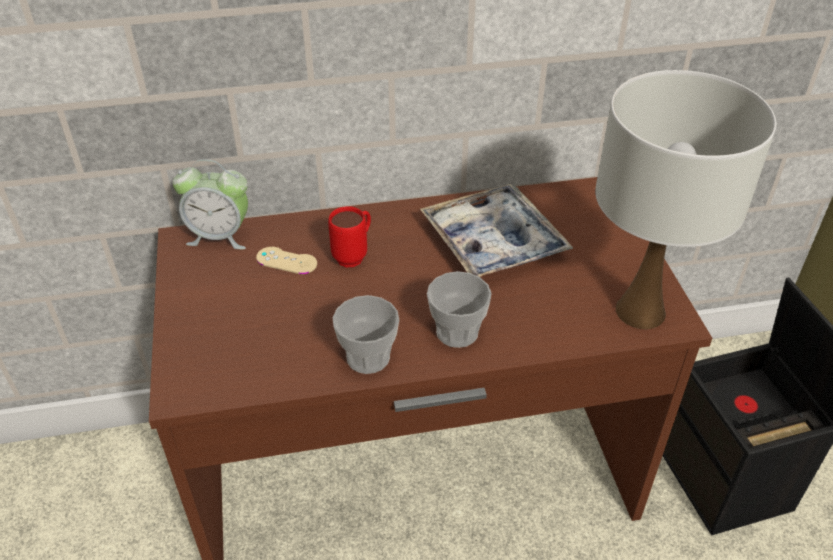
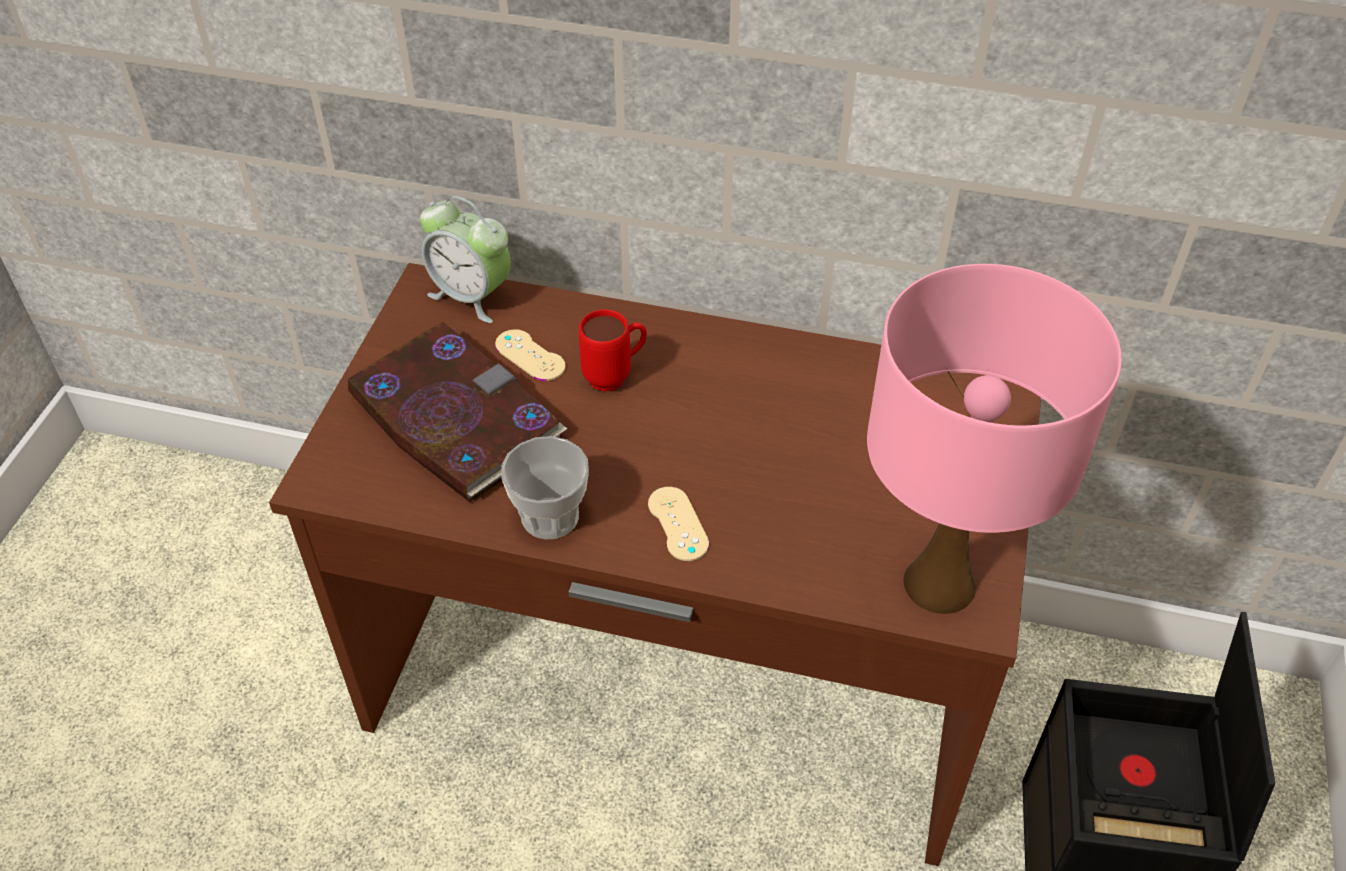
camera: 25 degrees right, 5 degrees up
tray [420,184,573,277] -> none
cup [427,271,492,348] -> beige game controller [648,487,709,561]
white table lamp [595,70,776,329] -> pink table lamp [867,264,1122,614]
none -> book [348,322,567,502]

